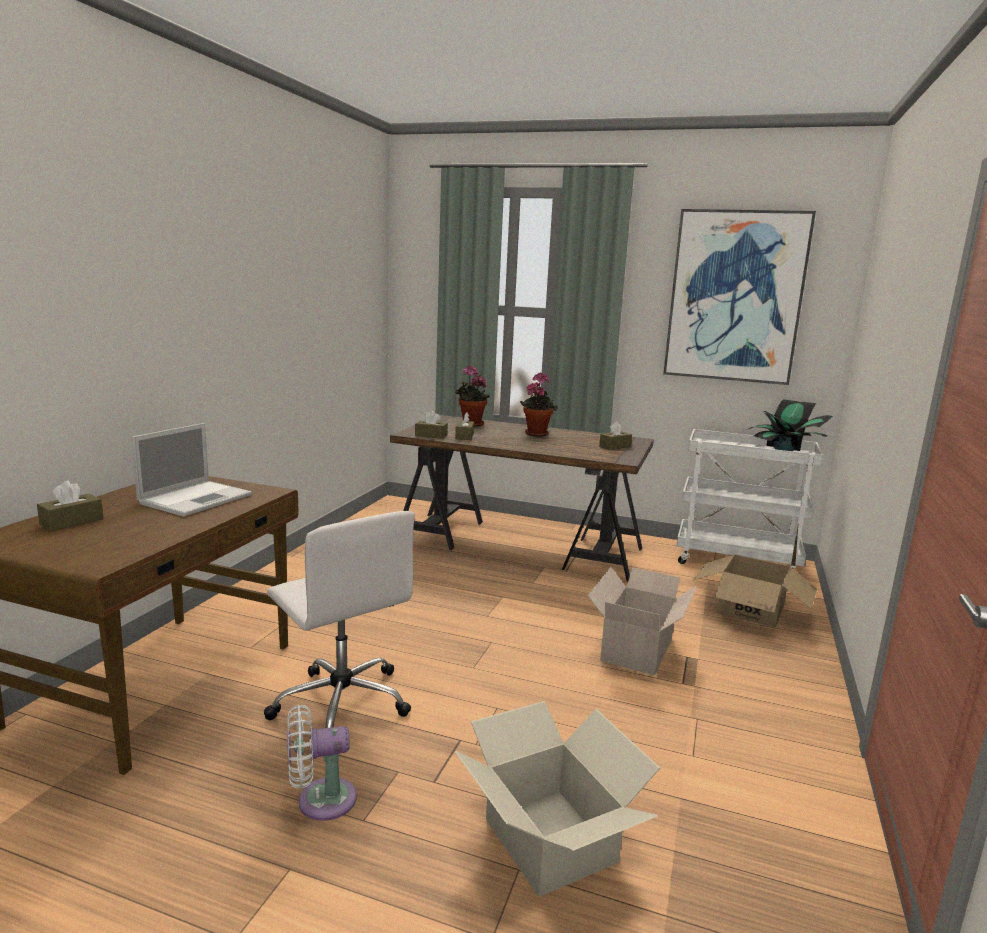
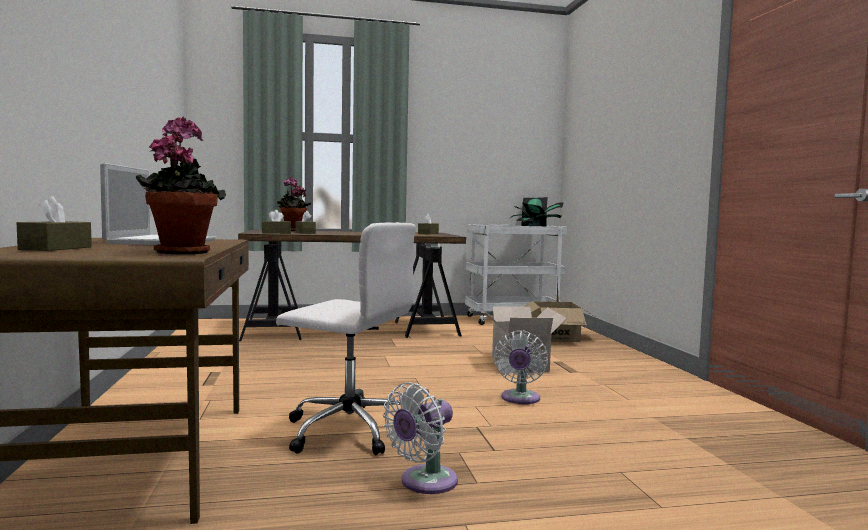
camera: 30 degrees left, 10 degrees down
cardboard box [455,701,660,897] -> none
potted plant [520,372,558,437] -> potted plant moved to [136,117,226,254]
picture [663,209,816,385] -> none
none -> white fan [494,331,548,404]

